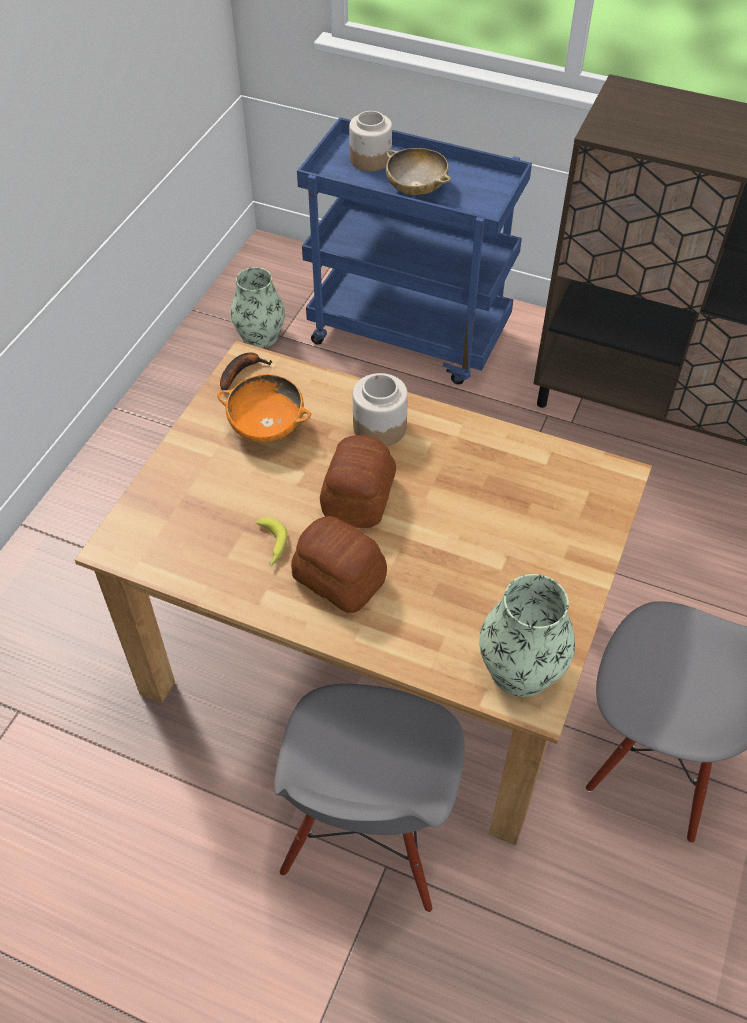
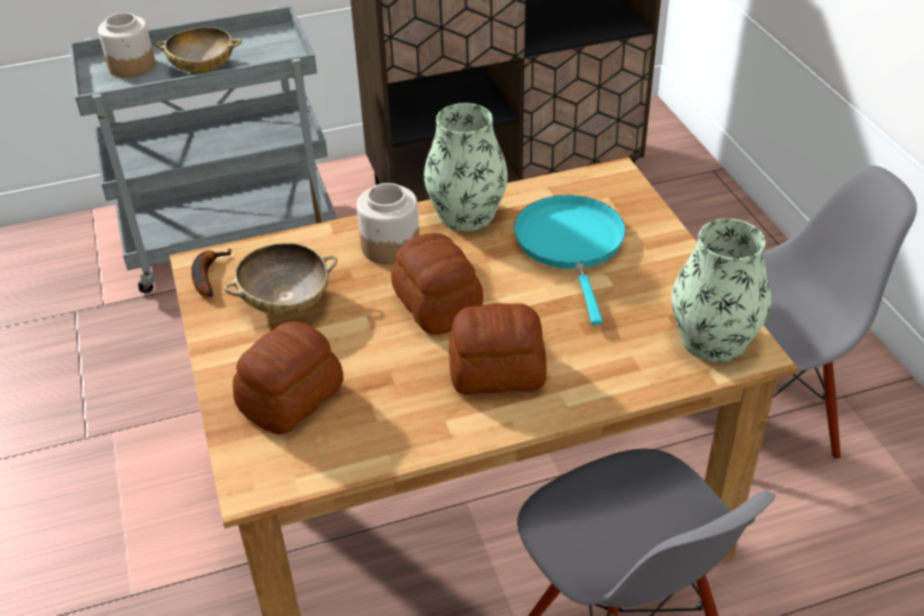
camera: 40 degrees left, 10 degrees down
orange bowl [218,374,311,443] -> beige bowl [224,243,337,315]
vase [231,267,285,348] -> vase moved to [424,103,508,231]
banana [256,517,288,566] -> none
blue cart [297,118,532,385] -> grey cart [69,6,336,293]
none -> bread [233,321,343,434]
none -> turquoise frying pan [514,195,626,325]

